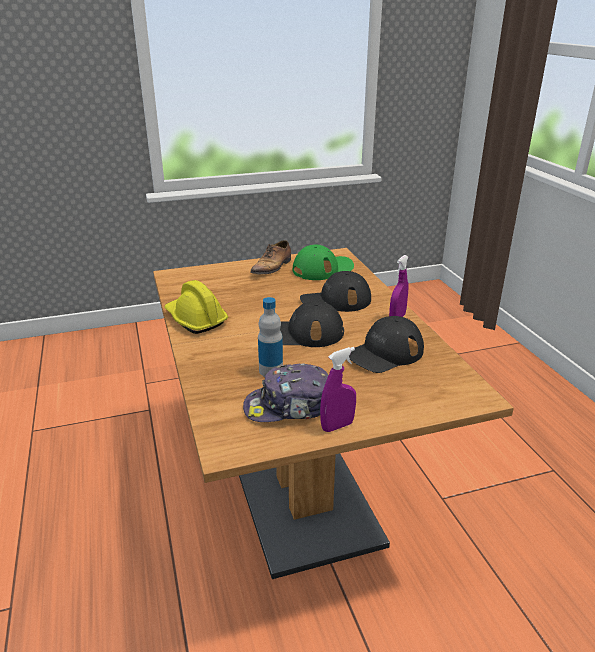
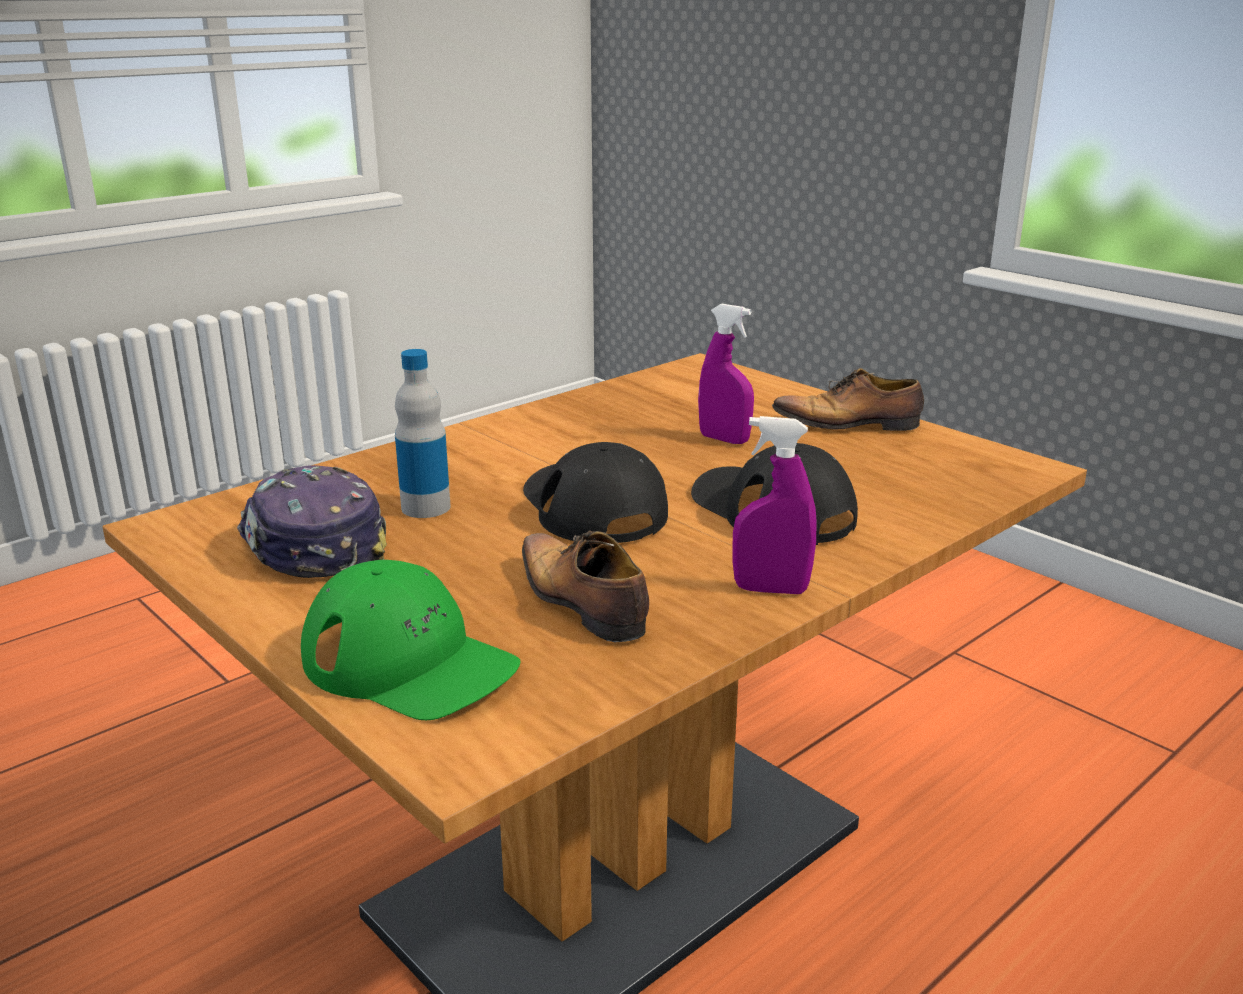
camera: 65 degrees right, 5 degrees down
yellow hard hat [164,280,228,334] -> none
green cap [293,245,354,280] -> green cap moved to [301,559,521,720]
purple spray bottle [320,347,356,432] -> purple spray bottle moved to [698,304,754,444]
black cap [349,316,424,373] -> shoe [522,530,649,642]

